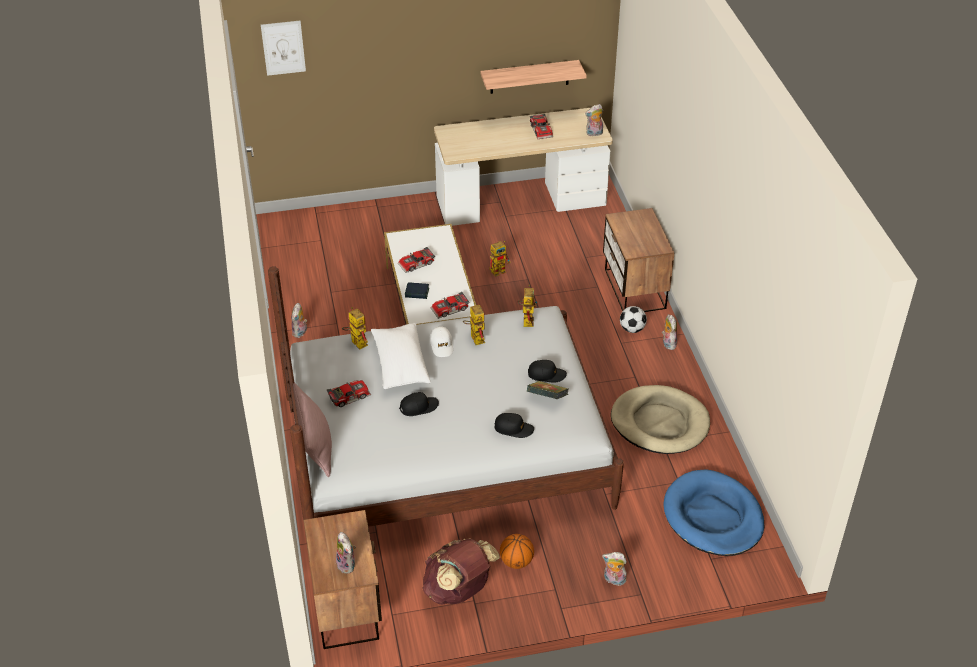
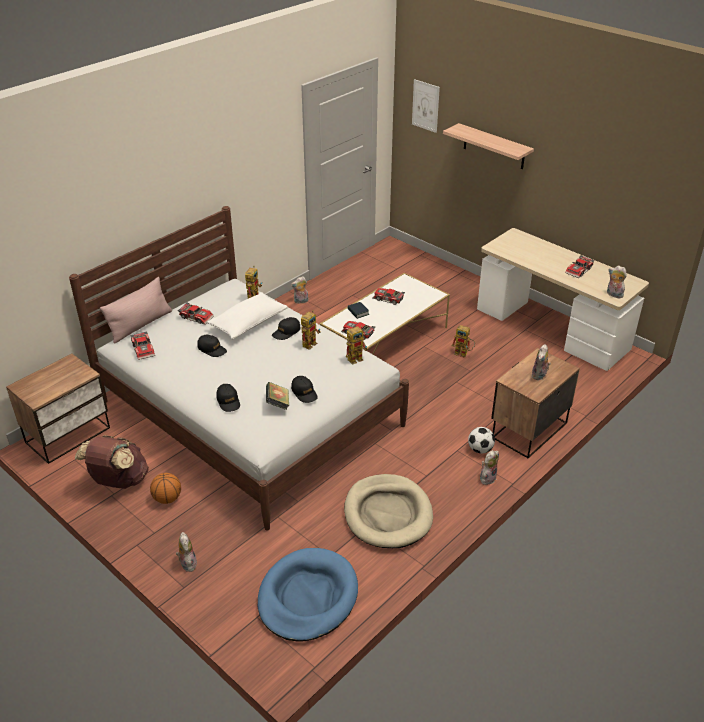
camera: 55 degrees right, 5 degrees down
plush toy [336,532,356,574] -> plush toy moved to [531,344,551,380]
white cap [430,326,453,357] -> black cap [272,317,301,340]
shelf [480,60,587,94] -> shelf moved to [443,123,534,170]
none -> toy car [130,332,155,360]

